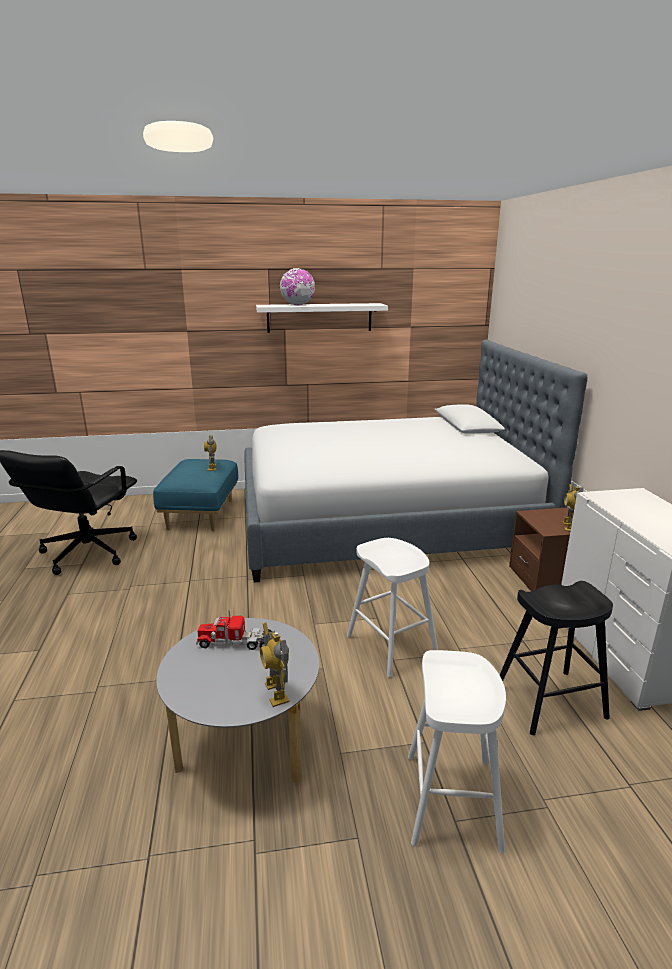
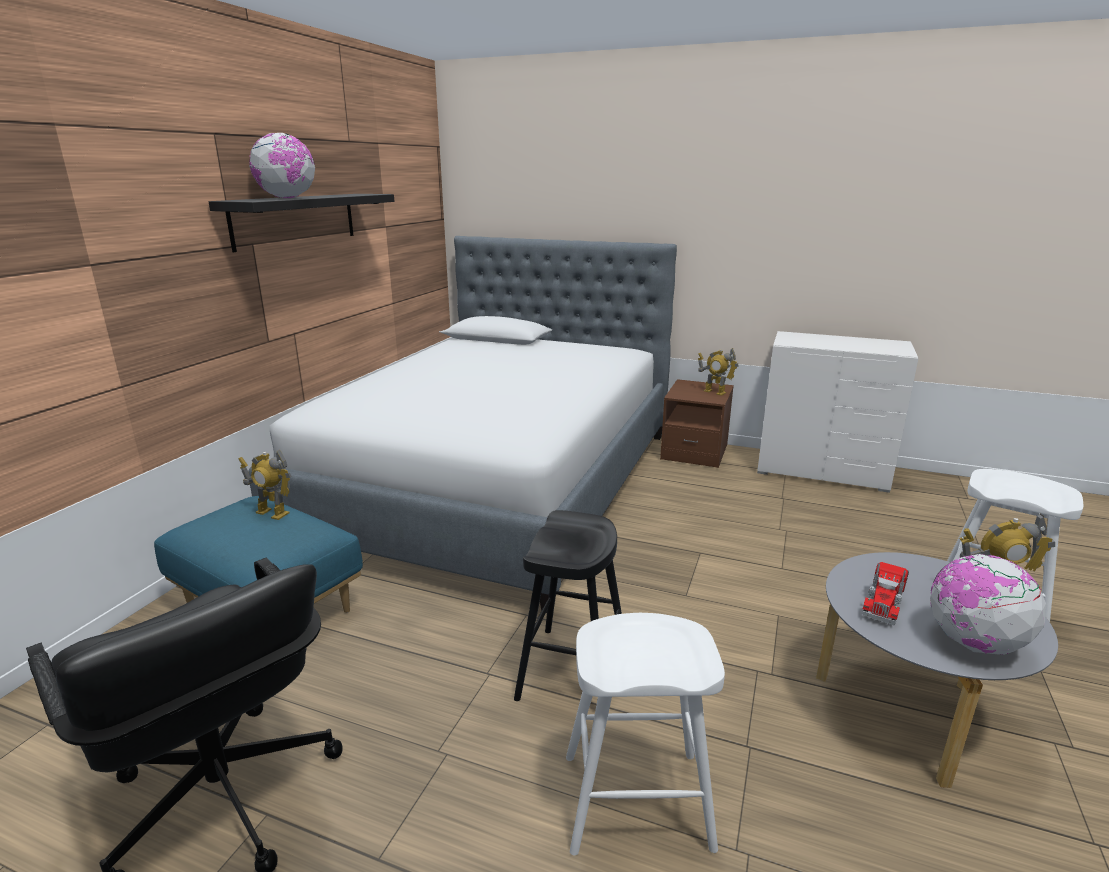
camera: 60 degrees left, 0 degrees up
white shelf [256,303,388,333] -> black shelf [209,194,394,252]
white stool [347,538,438,678] -> white stool moved to [566,613,725,856]
black stool [500,581,613,735] -> black stool moved to [514,510,622,701]
none -> globe [930,554,1046,655]

